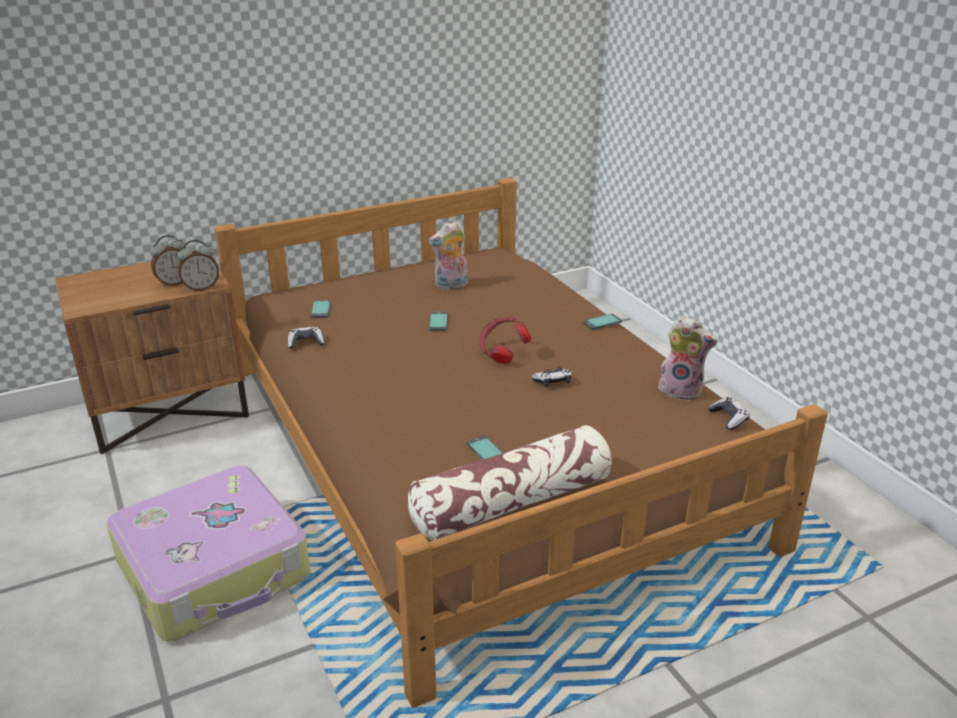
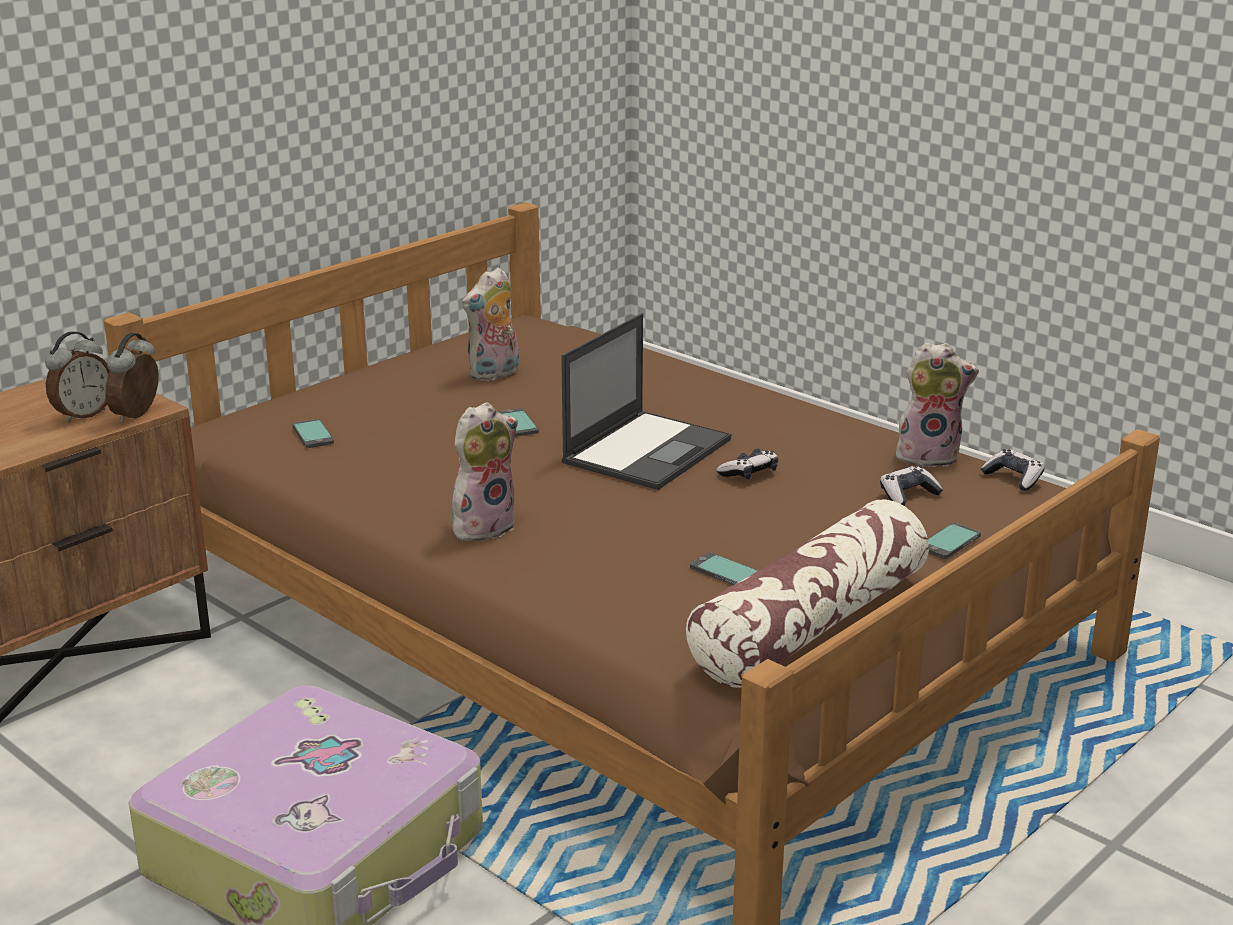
camera: 20 degrees left, 5 degrees down
alarm clock [177,240,219,292] -> alarm clock turned 150 degrees clockwise [105,332,159,423]
game controller [288,326,324,349] -> game controller moved to [880,466,943,506]
red headphones [479,317,532,364] -> laptop [561,313,731,490]
phone [583,314,622,330] -> phone moved to [928,523,981,559]
none -> plush toy [452,402,518,543]

